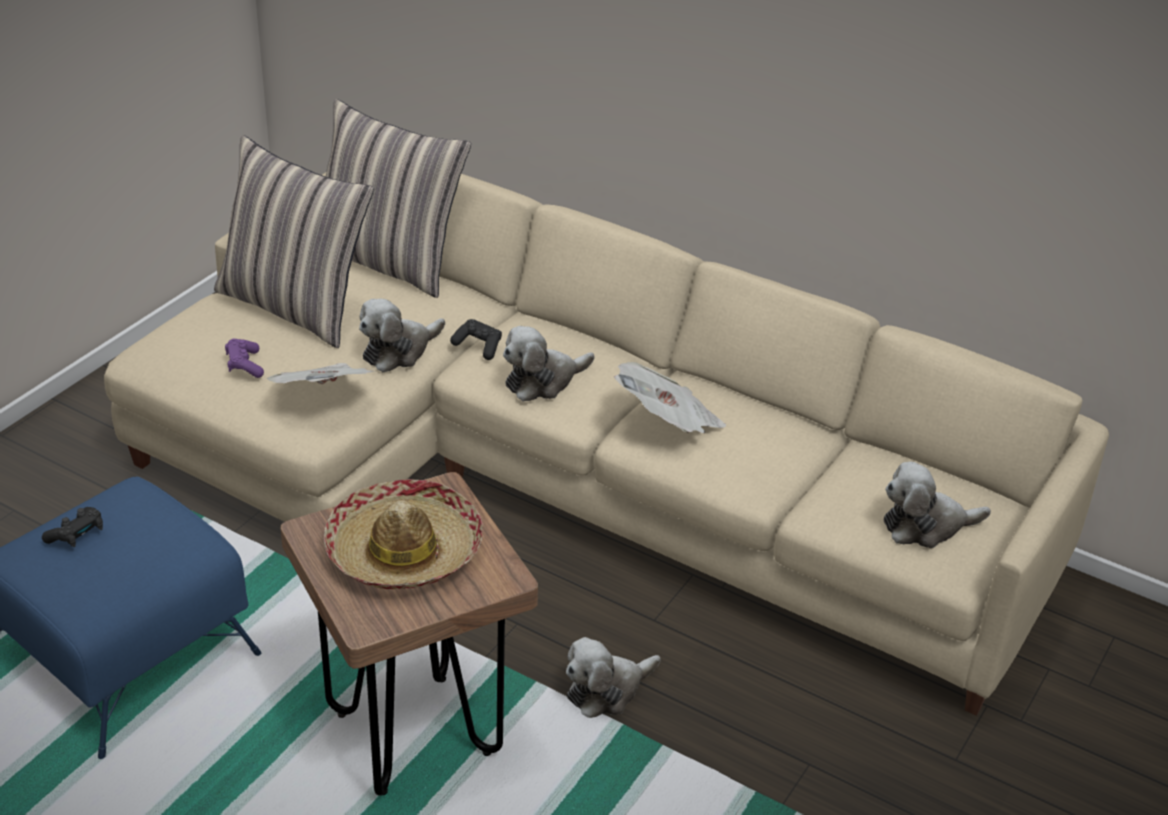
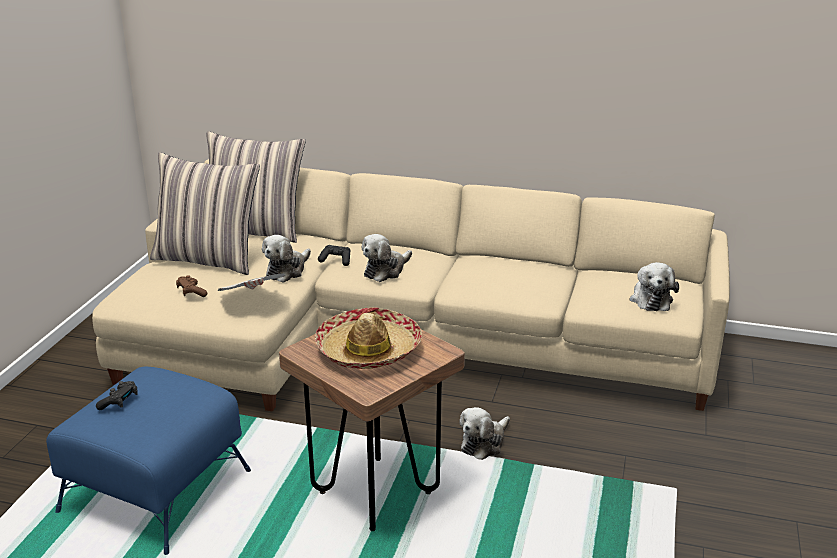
camera: 15 degrees left, 10 degrees down
purple game controller [225,338,264,378] -> brown game controller [176,275,207,297]
newspaper [614,362,726,433] -> none
plush toy [884,462,991,548] -> plush toy turned 60 degrees counterclockwise [629,262,679,311]

